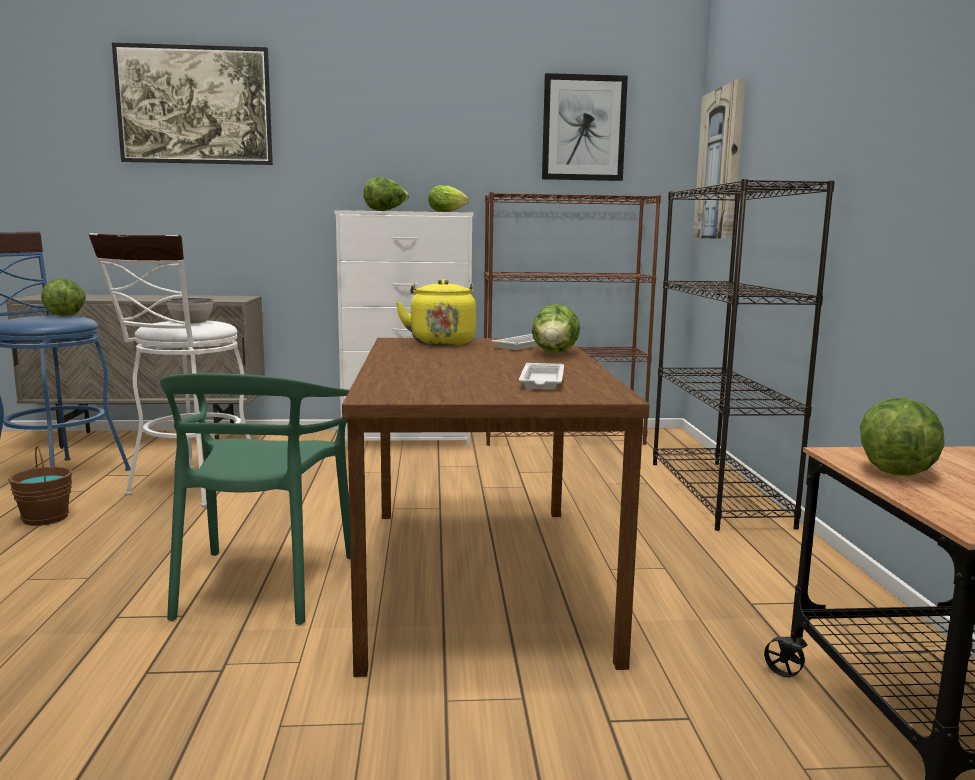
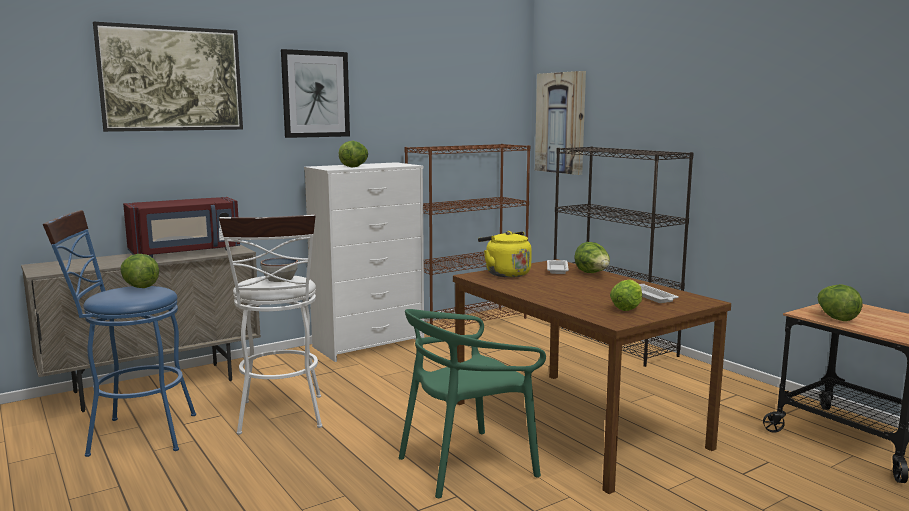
camera: 30 degrees left, 0 degrees up
brown bucket [8,446,73,526] -> none
green chair [160,373,351,625] -> green chair turned 90 degrees clockwise [399,309,546,498]
lettuce [428,185,469,212] -> lettuce moved to [610,279,642,311]
picture [542,73,628,181] -> picture moved to [281,49,350,138]
none -> red microwave [123,197,240,258]

